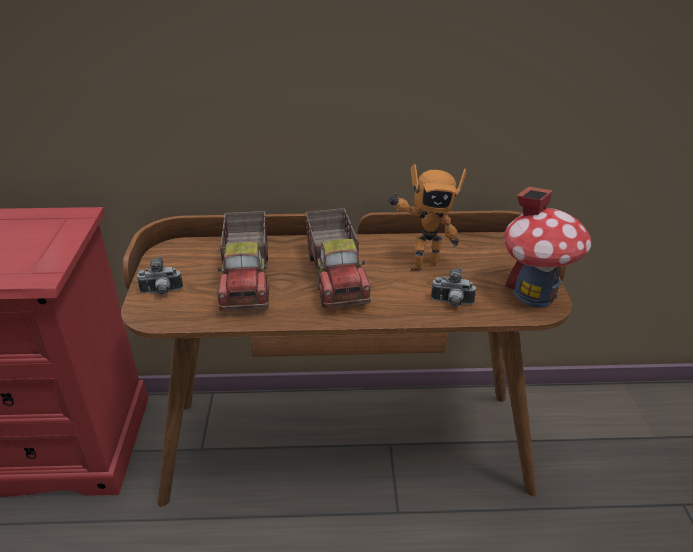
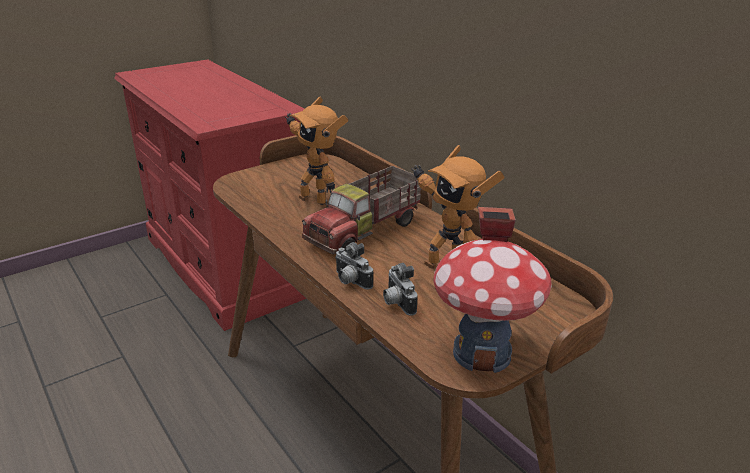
camera: 55 degrees right, 5 degrees down
camera [137,257,183,295] -> camera moved to [335,242,373,290]
toy truck [217,211,269,311] -> toy robot [285,97,348,205]

